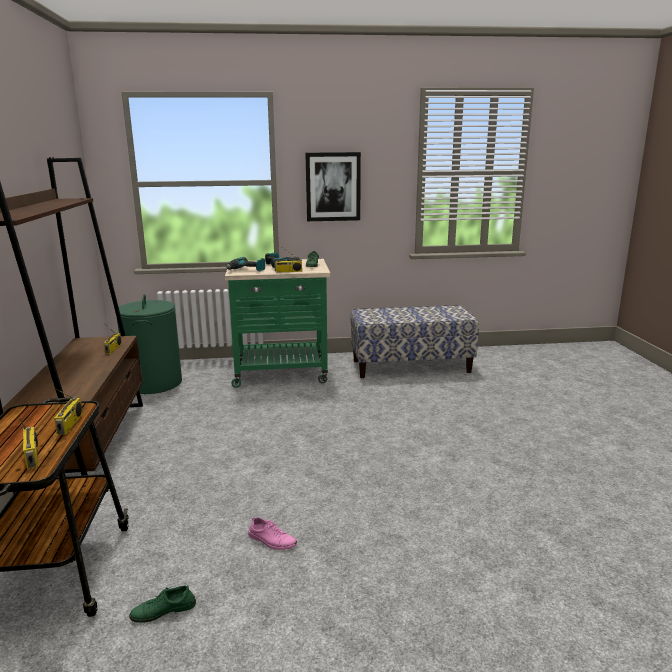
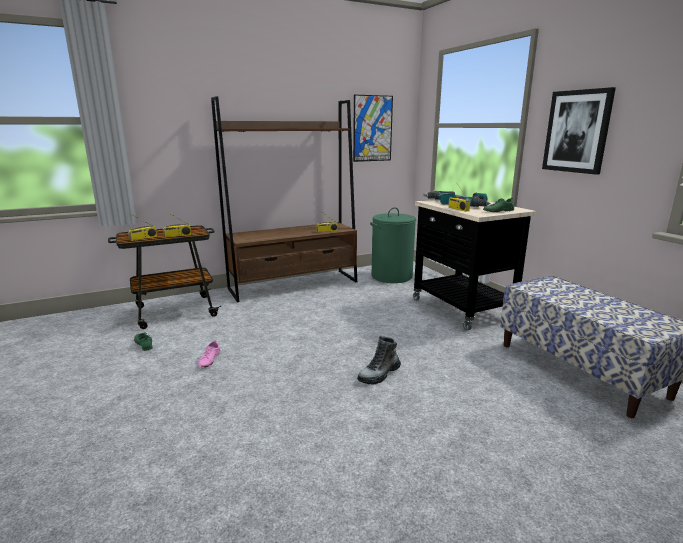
camera: 70 degrees right, 0 degrees up
green cart [225,259,330,388] -> black cart [413,199,536,331]
none -> picture [353,95,393,162]
none -> boot [357,336,401,385]

